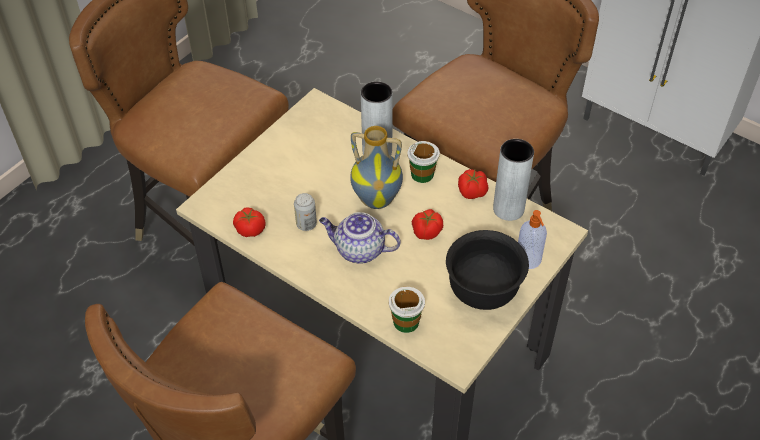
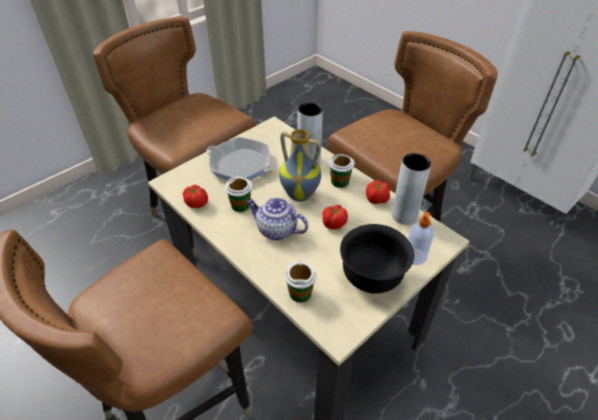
camera: 10 degrees right, 5 degrees down
can [294,193,317,231] -> cup [225,177,252,212]
none -> frying pan [206,137,275,181]

